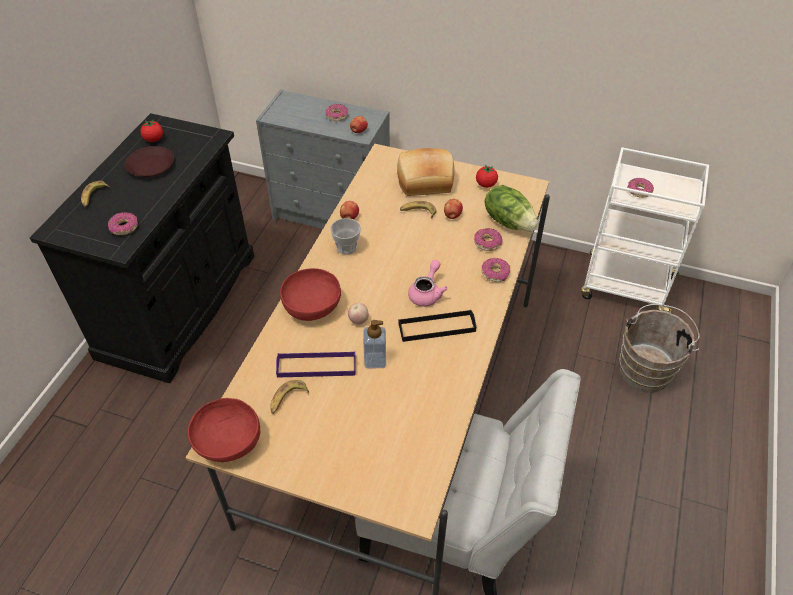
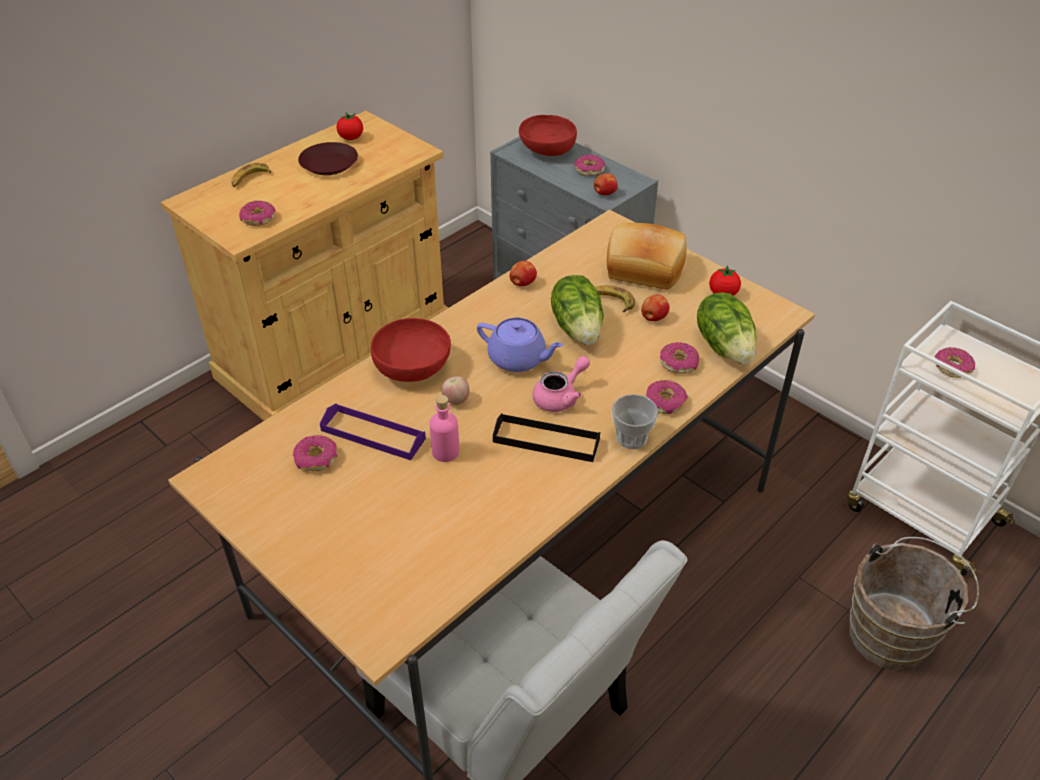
camera: 25 degrees right, 5 degrees down
black cabinet [30,113,254,383] -> beige cabinet [161,111,448,421]
red bowl [188,398,260,462] -> red bowl moved to [519,115,577,156]
banana [270,380,309,414] -> donut [293,435,337,471]
cup [330,218,361,255] -> cup moved to [612,394,658,449]
soap dispenser [363,320,386,368] -> pink bottle [430,395,459,462]
none -> purple teapot [477,318,564,372]
none -> lettuce [551,275,604,345]

